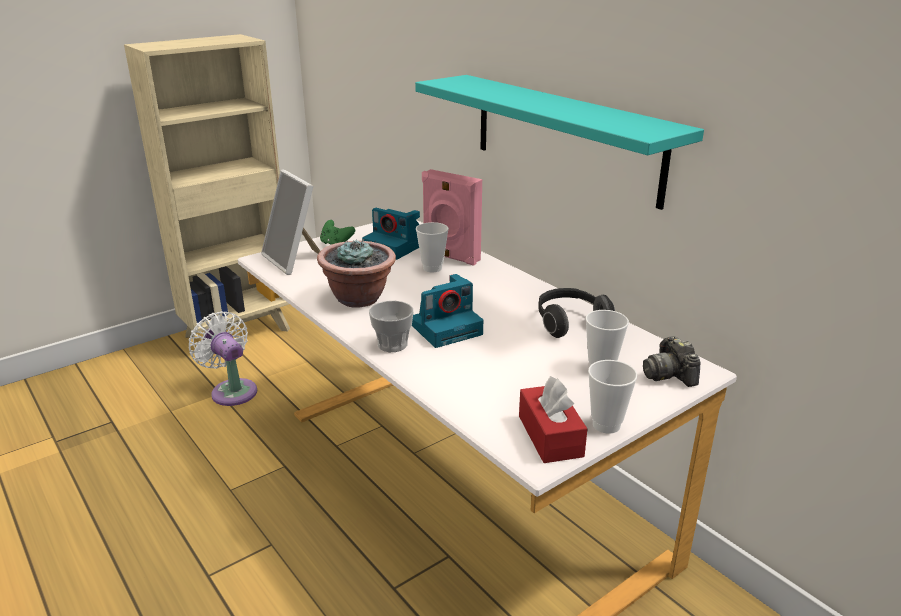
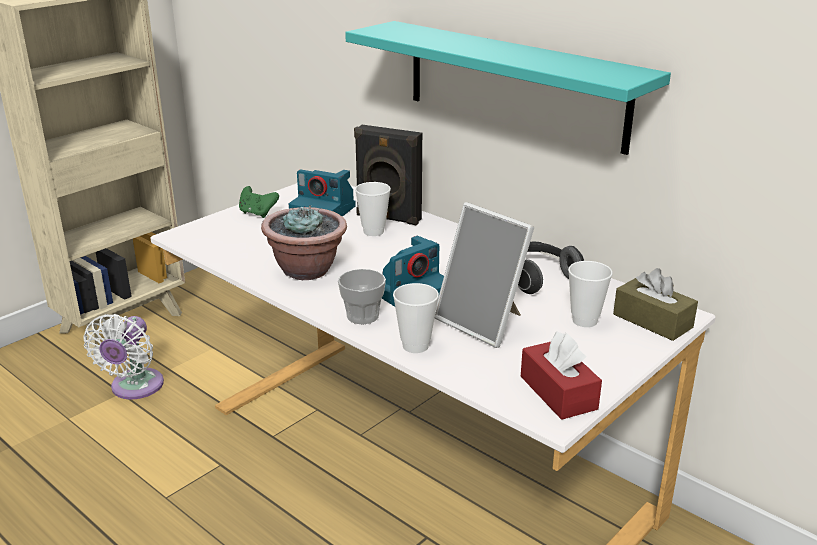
camera: 10 degrees left, 0 degrees up
white fan [189,311,258,406] -> white fan turned 120 degrees counterclockwise [83,314,164,400]
picture frame [261,170,320,275] -> picture frame moved to [434,202,534,348]
pink speaker [422,169,482,266] -> black speaker [354,125,422,226]
cup [588,360,637,434] -> cup moved to [393,283,439,353]
camera [643,336,701,387] -> brown tissue box [613,268,698,341]

